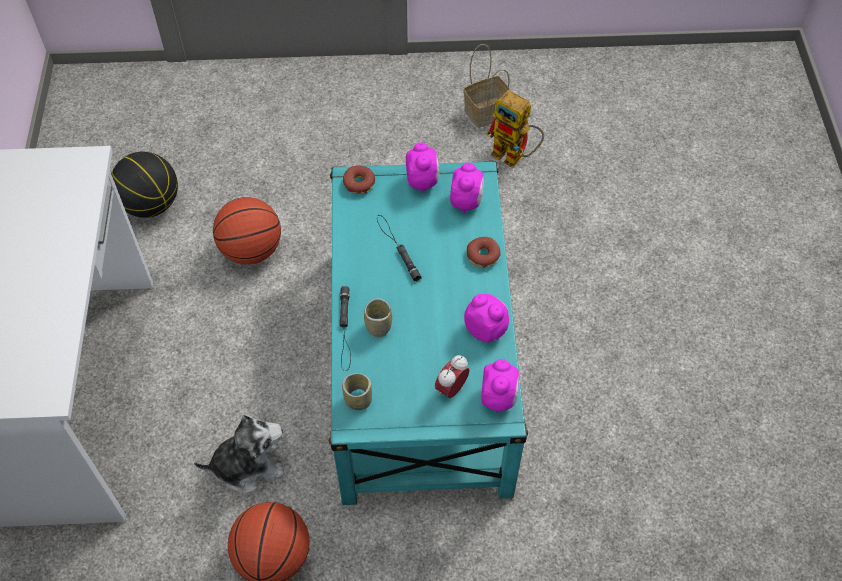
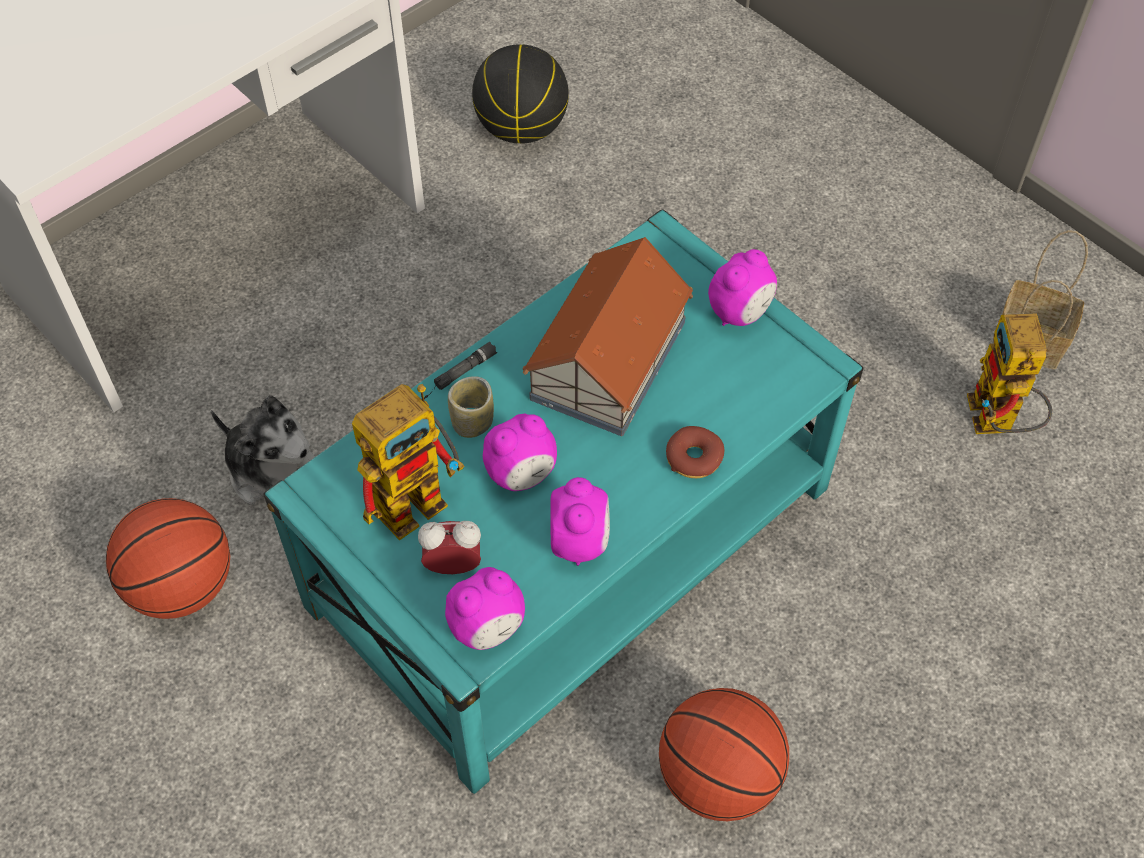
camera: 50 degrees right, 0 degrees up
basketball [213,197,281,264] -> basketball moved to [659,688,789,821]
cup [342,373,372,410] -> none
donut [343,165,375,194] -> none
black flashlight [377,215,421,281] -> toy house [522,237,693,436]
alarm clock [450,163,484,213] -> alarm clock moved to [483,414,557,491]
none -> toy robot [352,384,464,540]

